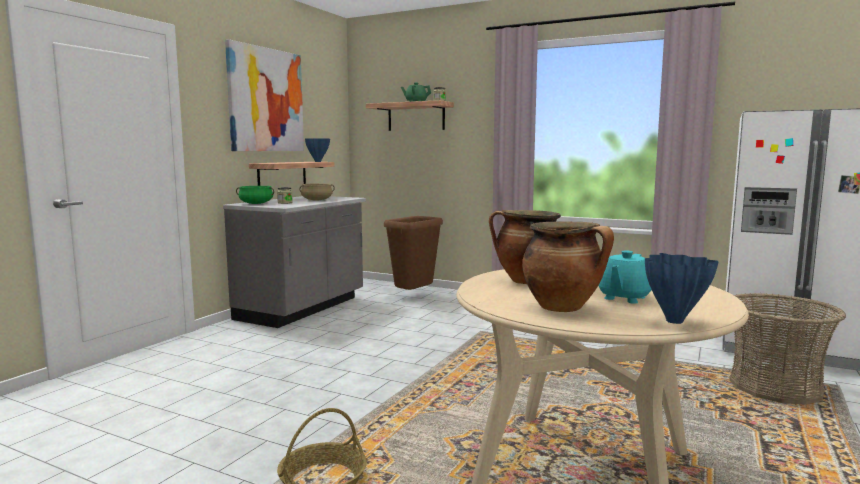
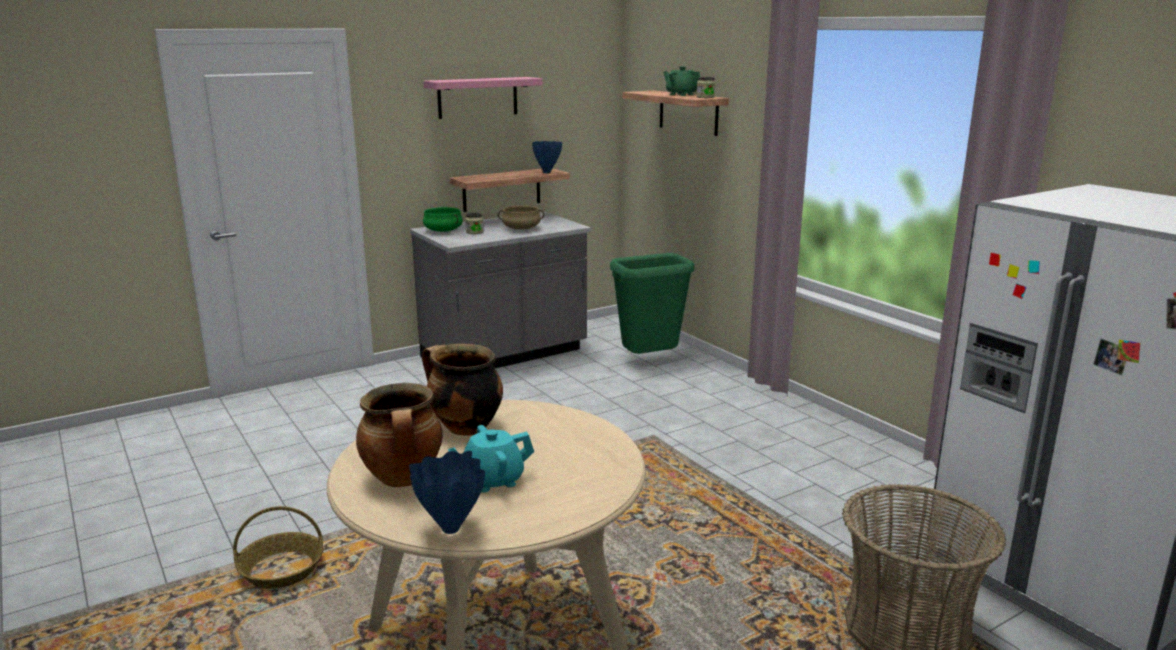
camera: 30 degrees right, 10 degrees up
picture [225,39,304,151] -> pink shelf [423,77,542,119]
brown trash can [384,216,443,290] -> green trash can [610,253,694,354]

